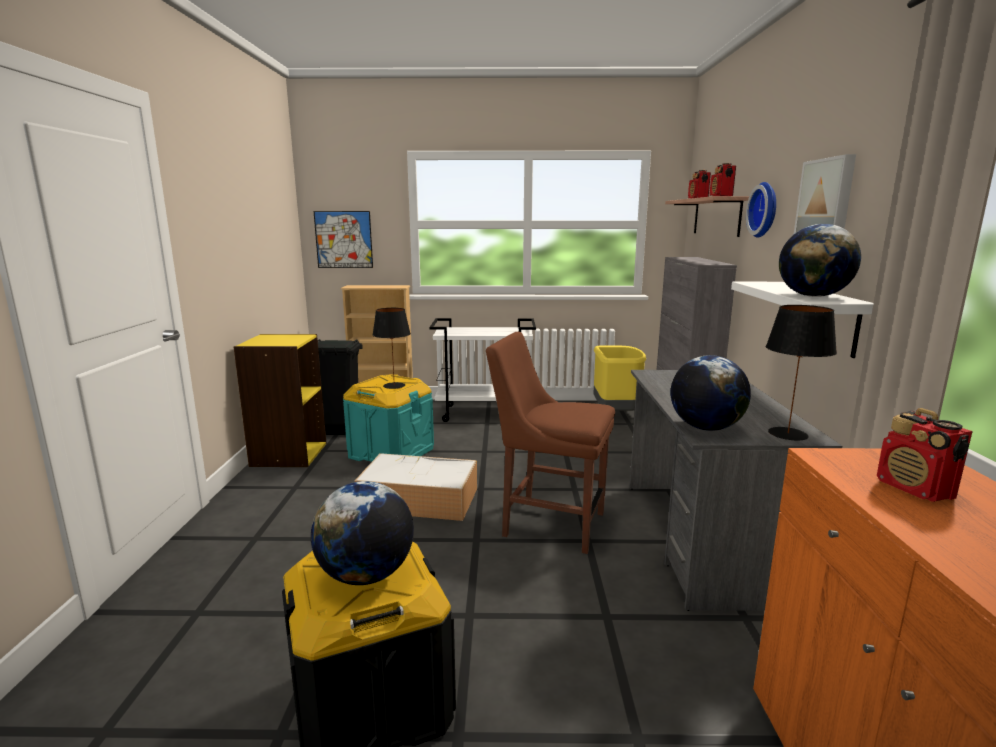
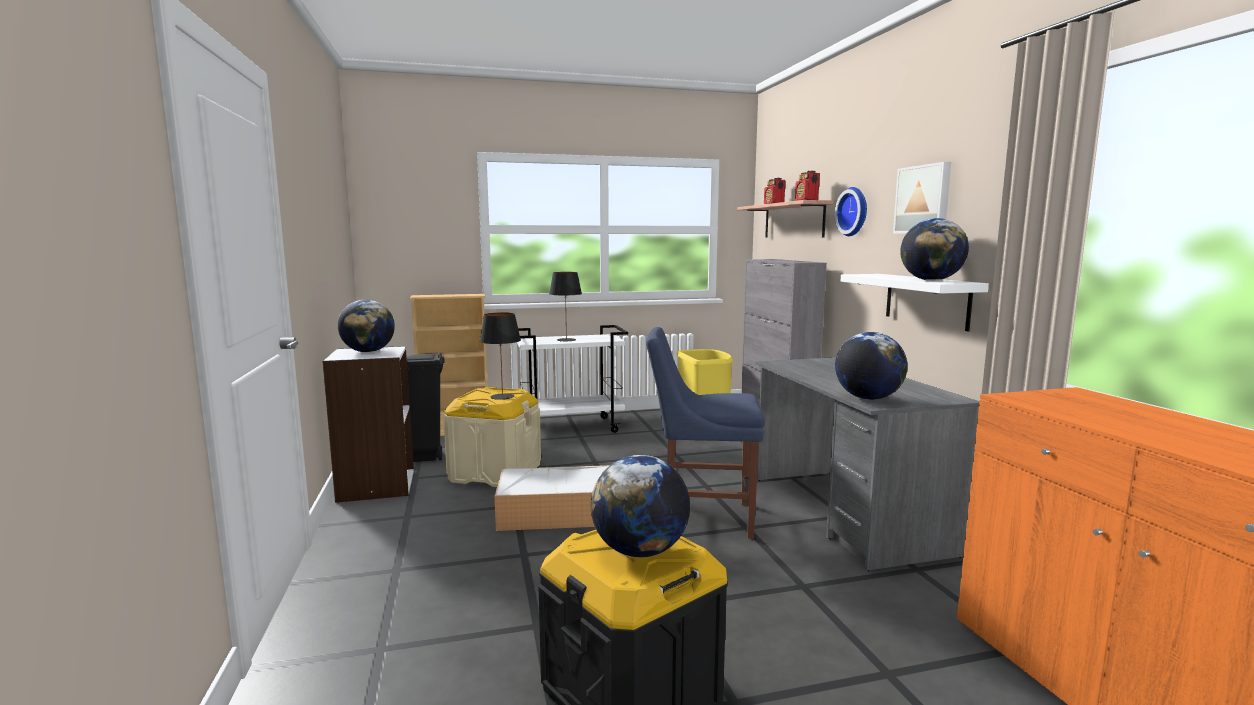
camera: 15 degrees left, 5 degrees down
yellow bookcase [234,334,327,467] -> white bookcase [322,346,414,503]
picture [314,211,373,268] -> none
turquoise storage box [343,374,434,462] -> beige storage box [443,387,541,487]
brown chair [486,332,615,554] -> blue chair [646,327,765,539]
black table lamp [766,305,837,440] -> black table lamp moved to [549,272,582,341]
radio [877,408,973,502] -> none
none -> globe [338,300,395,352]

